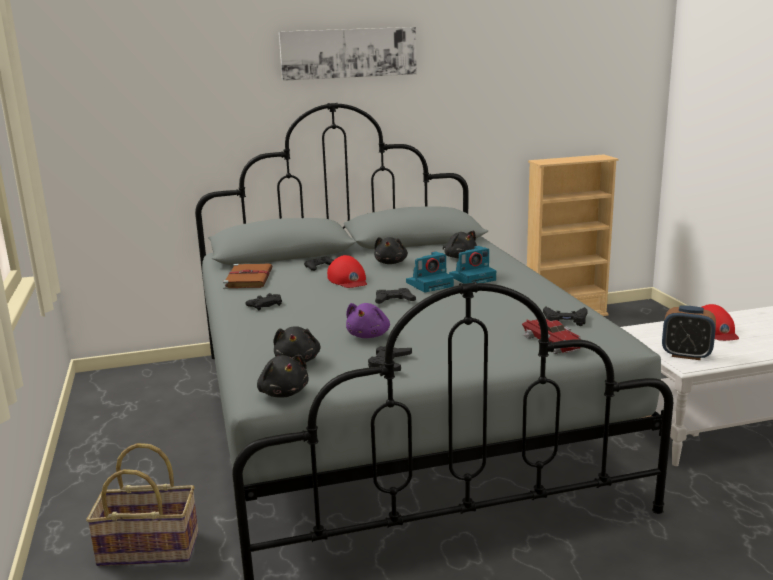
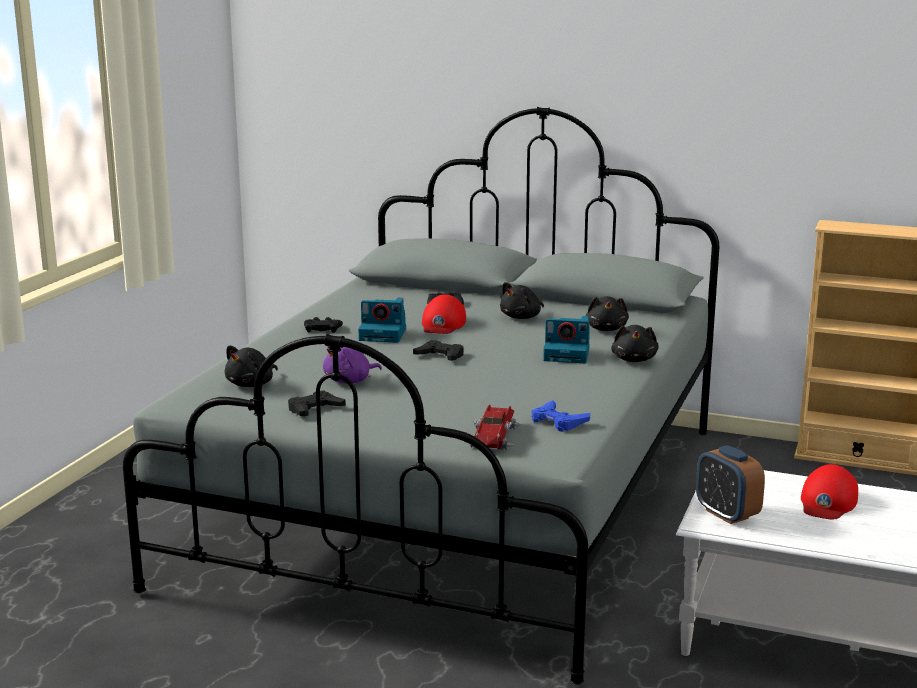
camera: 35 degrees right, 0 degrees up
basket [86,443,198,566] -> none
brown book [223,263,273,289] -> none
black plush toy [257,355,309,398] -> black plush toy moved to [611,325,659,362]
picture [279,27,417,81] -> none
camera [406,251,454,292] -> camera moved to [358,298,406,343]
black game controller [543,306,588,326] -> blue game controller [531,400,590,432]

